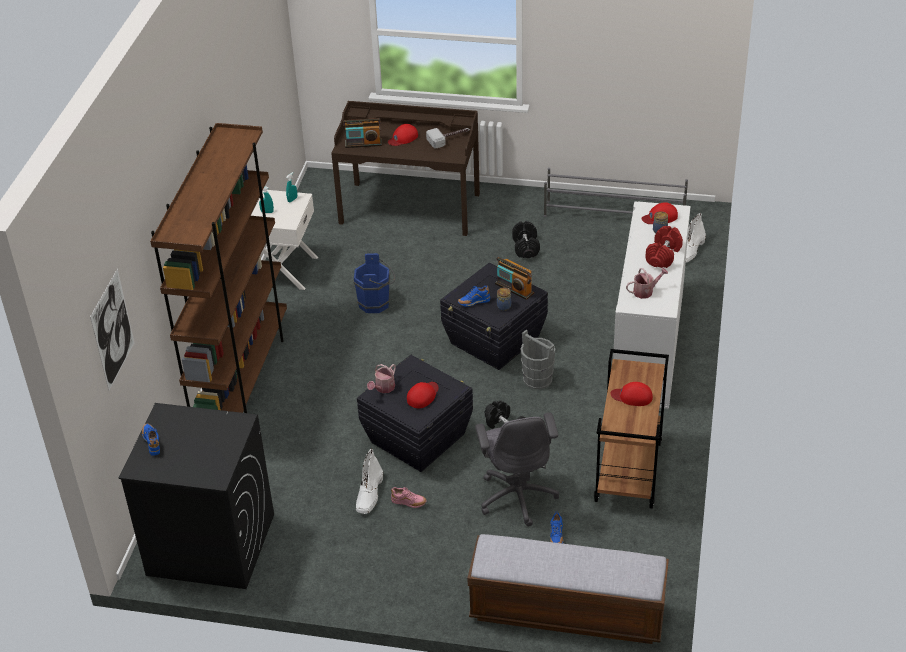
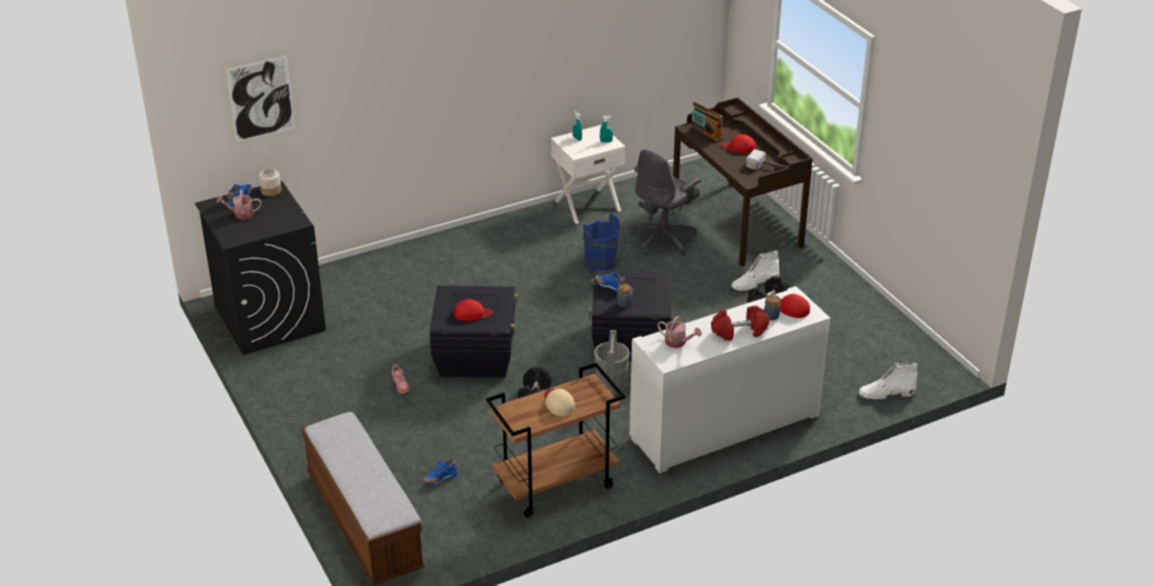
camera: 50 degrees right, 5 degrees down
brown bookcase [150,123,287,413] -> none
white boot [356,448,383,514] -> white boot moved to [732,251,779,291]
watering can [367,364,396,393] -> watering can moved to [216,189,261,219]
grey office chair [475,413,559,526] -> grey office chair moved to [629,149,701,256]
radio [495,257,534,300] -> none
grey shoe rack [544,168,688,217] -> none
red cap [610,382,653,406] -> beige cap [544,389,575,416]
none -> jar [259,168,282,196]

